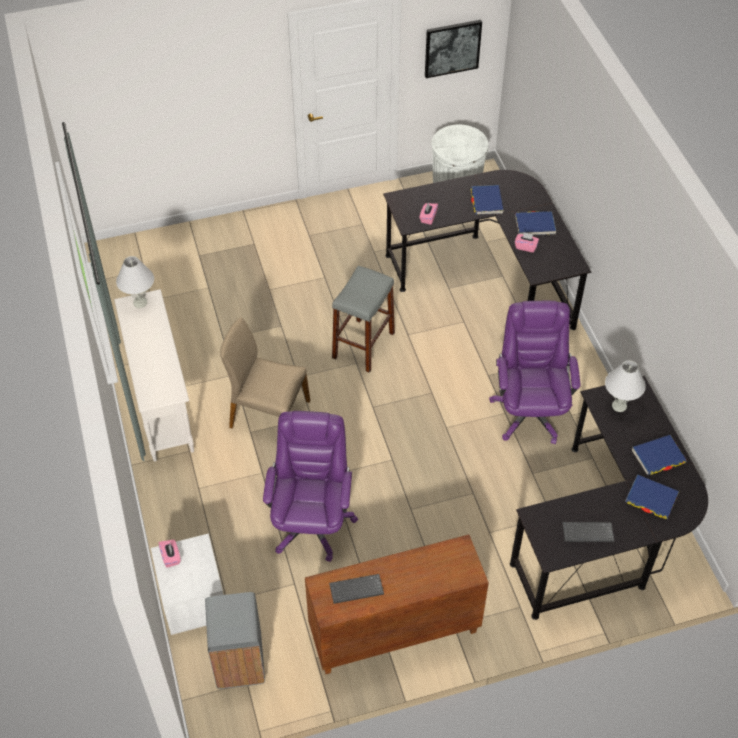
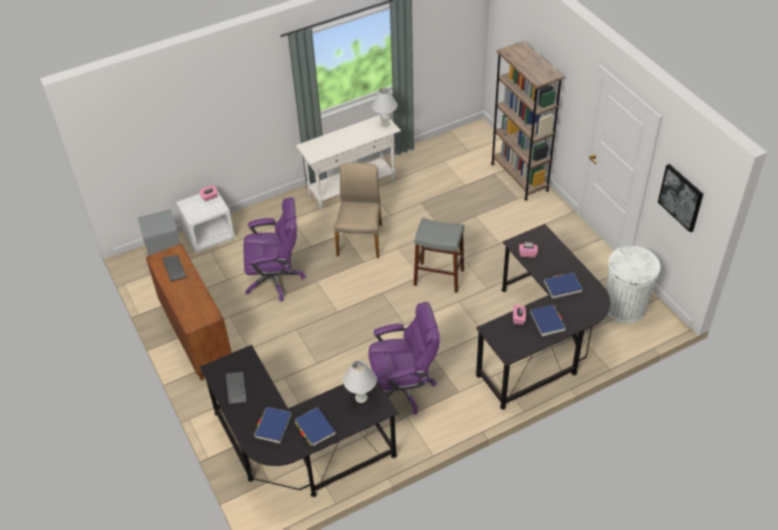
camera: 80 degrees right, 5 degrees down
none -> brown bookcase [491,41,564,201]

